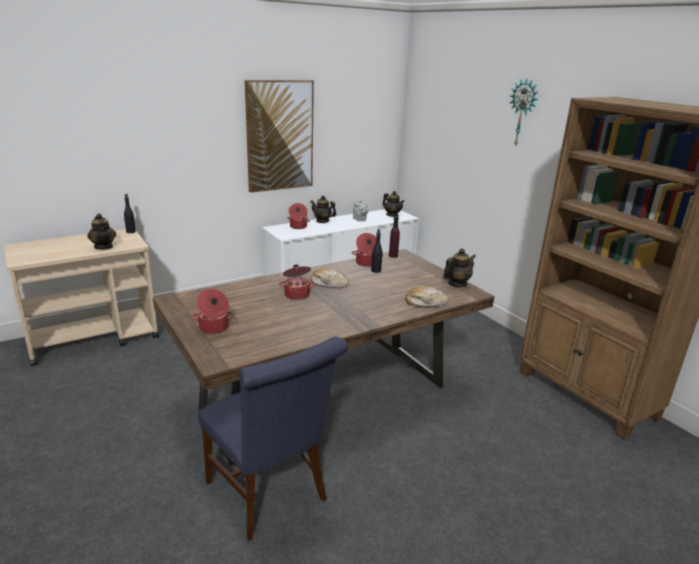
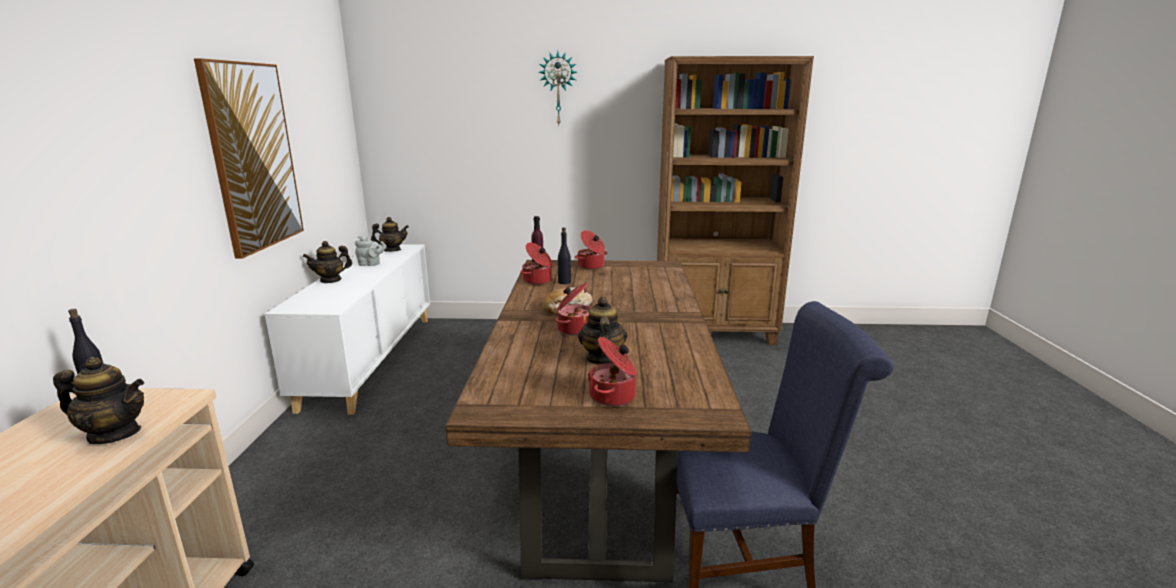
camera: 55 degrees left, 5 degrees down
cooking pot [287,203,310,229] -> cooking pot moved to [575,230,608,270]
bread [405,287,448,307] -> none
teapot [443,248,476,287] -> teapot moved to [578,297,628,365]

